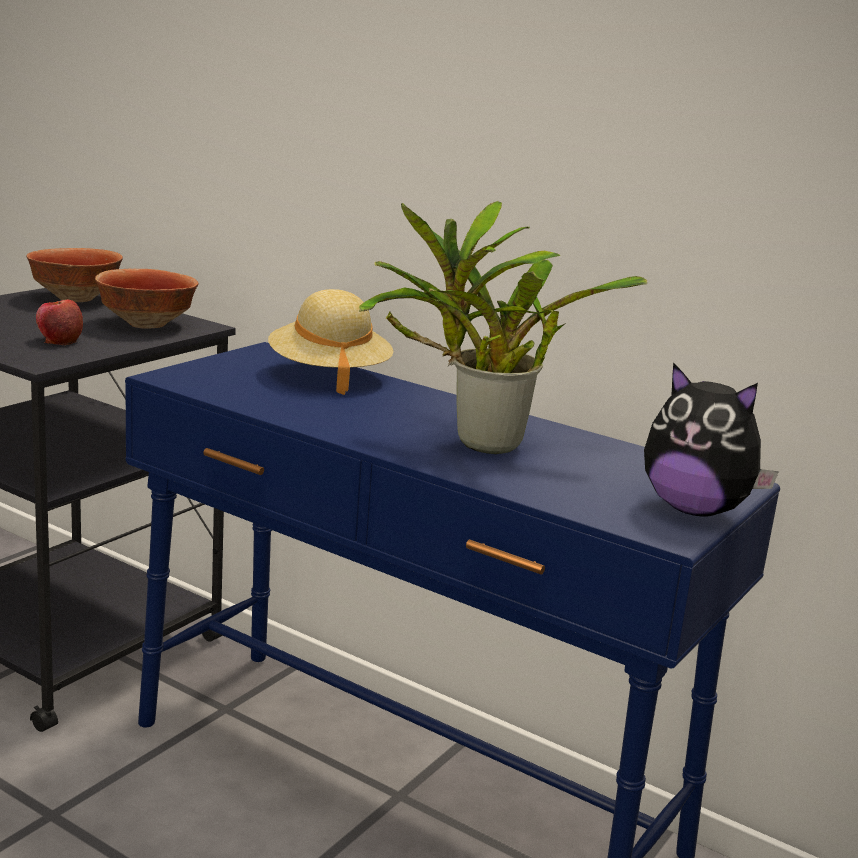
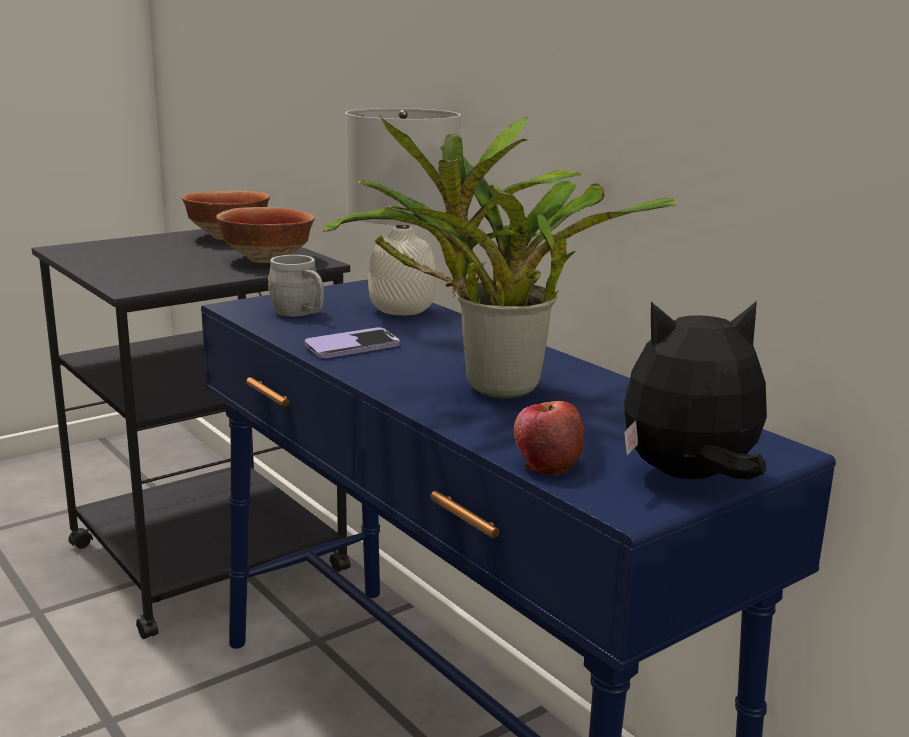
camera: 20 degrees right, 0 degrees up
apple [36,300,83,345] -> apple moved to [514,401,585,476]
beige hat [268,289,393,395] -> grey table lamp [345,108,461,316]
plush toy [644,363,779,517] -> plush toy turned 120 degrees clockwise [624,301,767,480]
none -> grey mug [268,255,324,317]
none -> phone [305,327,400,358]

